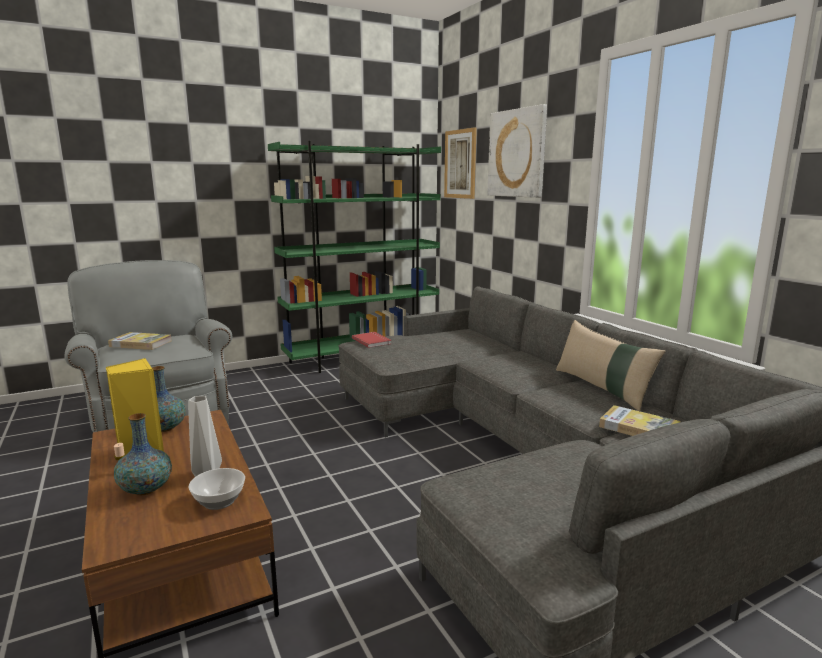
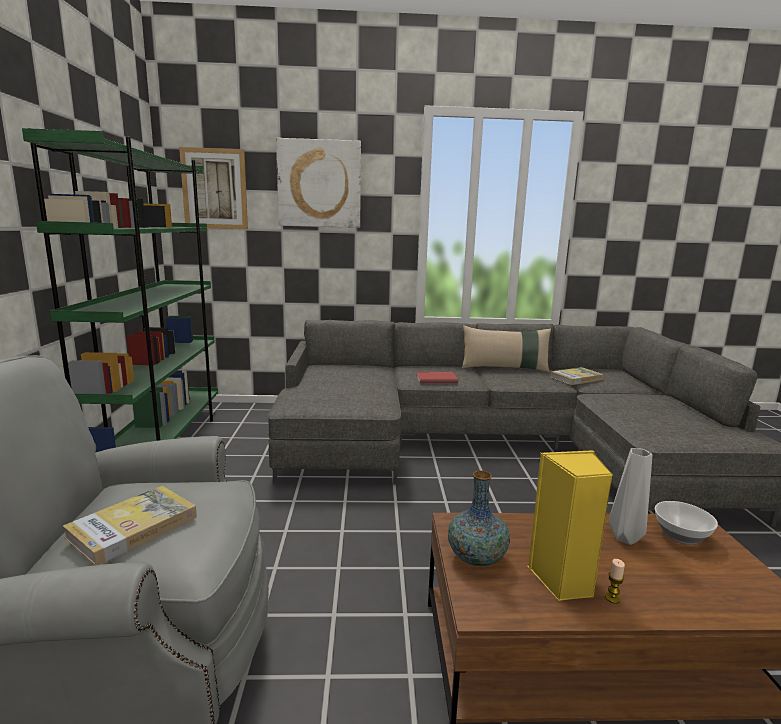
camera: 65 degrees left, 0 degrees up
vase [114,413,172,495] -> none
red book [352,332,391,348] -> red book moved to [416,372,458,383]

